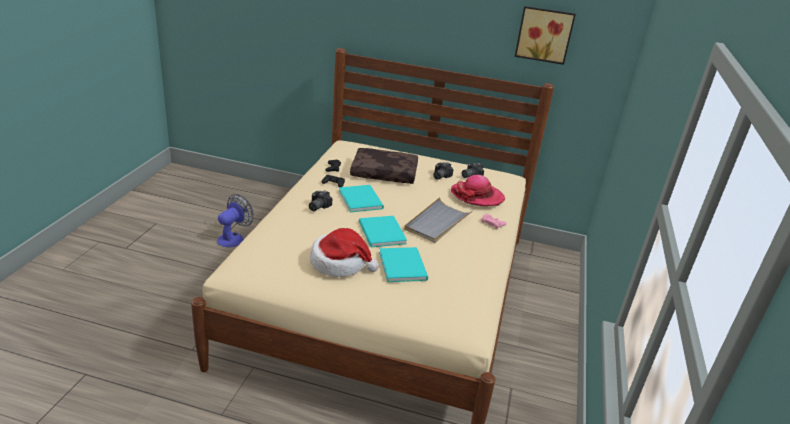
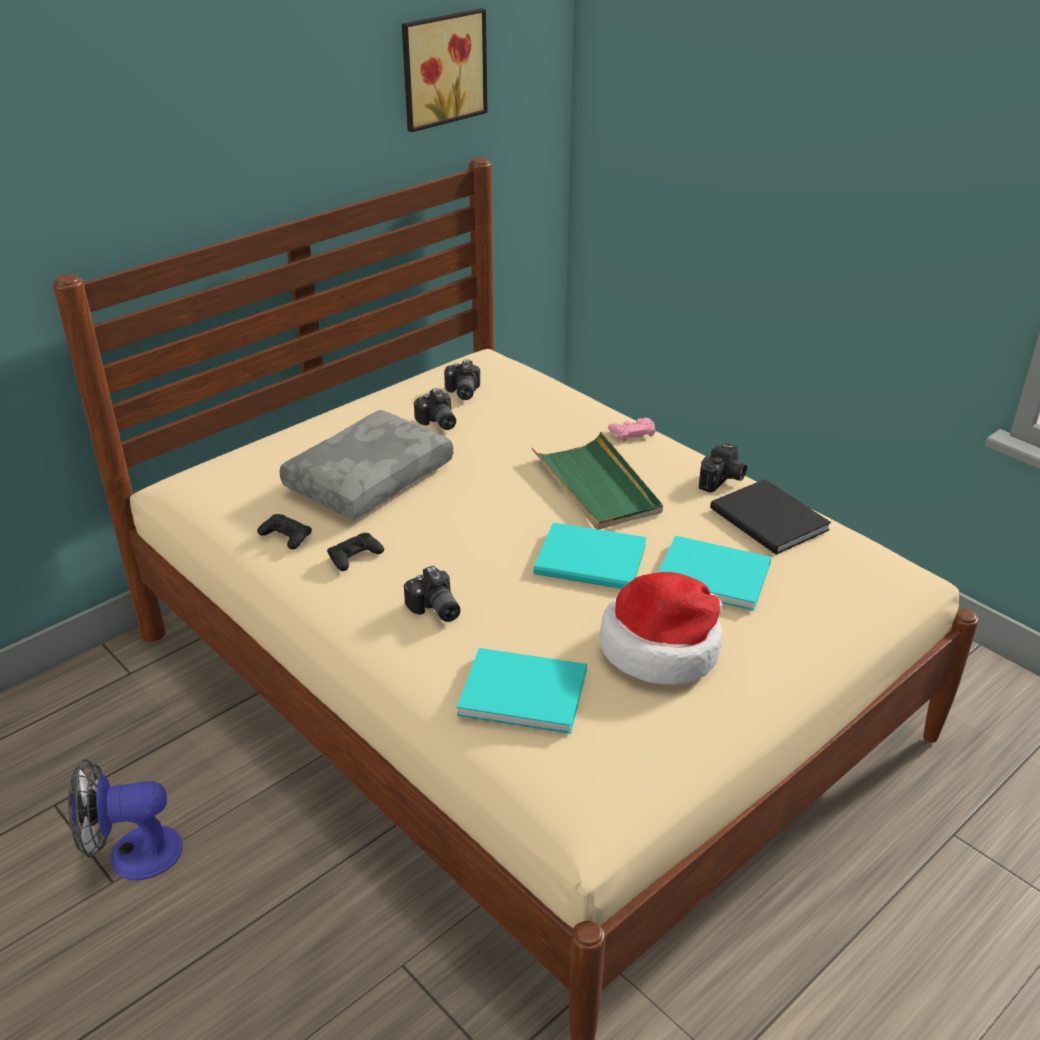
camera: 55 degrees left, 5 degrees up
fan [217,194,254,247] -> fan turned 75 degrees counterclockwise [68,759,183,880]
turquoise book [339,185,384,212] -> turquoise book moved to [457,648,587,734]
brown pillow [350,148,418,184] -> grey pillow [279,410,453,521]
grey tray [404,197,473,243] -> green tray [532,432,663,530]
hat [451,175,505,206] -> none
none -> camera [699,443,747,493]
none -> black book [710,479,831,555]

